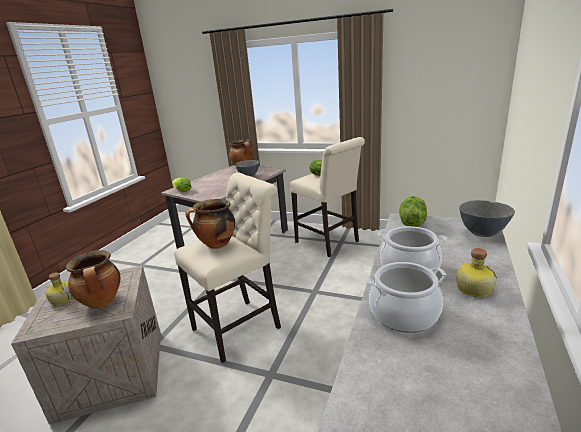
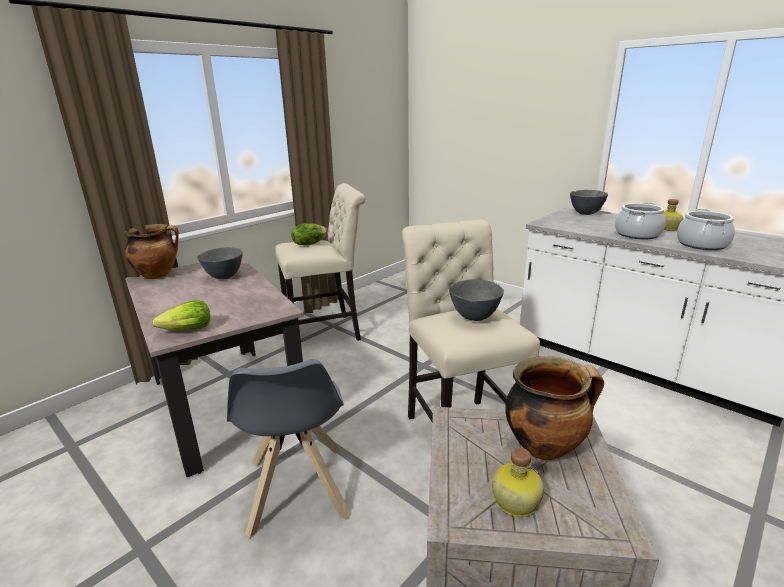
camera: 70 degrees left, 0 degrees up
cooking pot [186,199,235,249] -> grey bowl [449,279,504,321]
lettuce [399,196,427,227] -> none
none -> grey chair [227,359,351,538]

